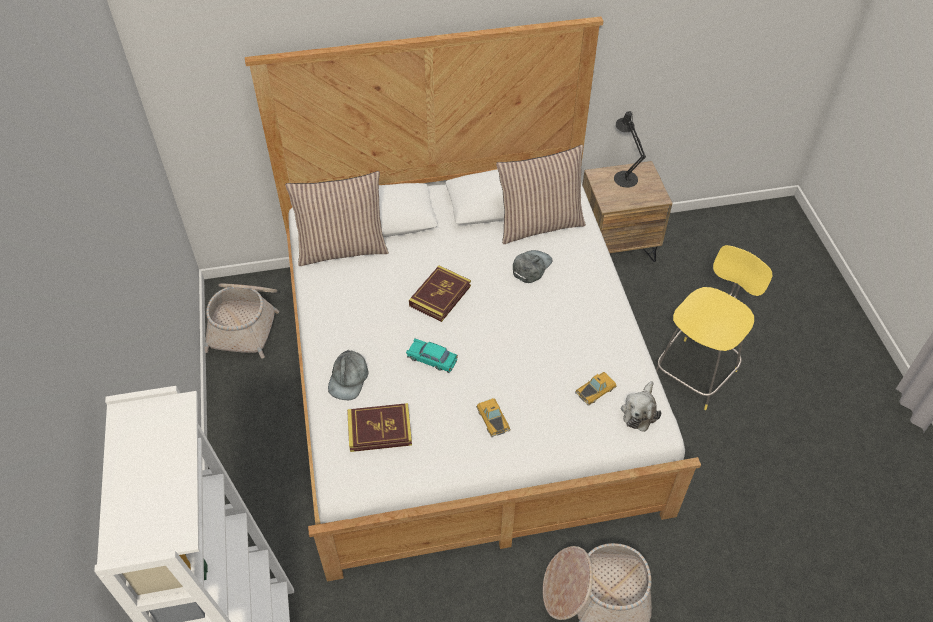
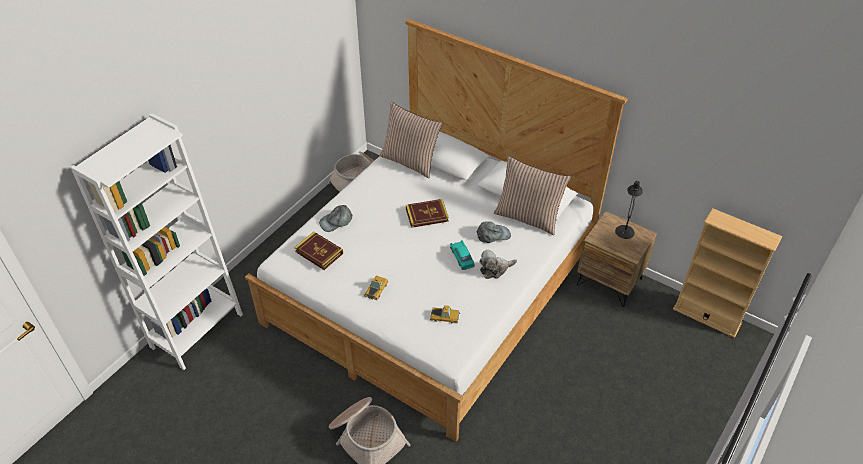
camera: 45 degrees right, 5 degrees down
turquoise toy car [406,339,458,373] -> turquoise toy car moved to [450,240,475,270]
plush toy [621,381,661,432] -> plush toy moved to [479,250,517,279]
yellow stool [656,245,772,410] -> none
none -> beige bookcase [673,208,783,338]

